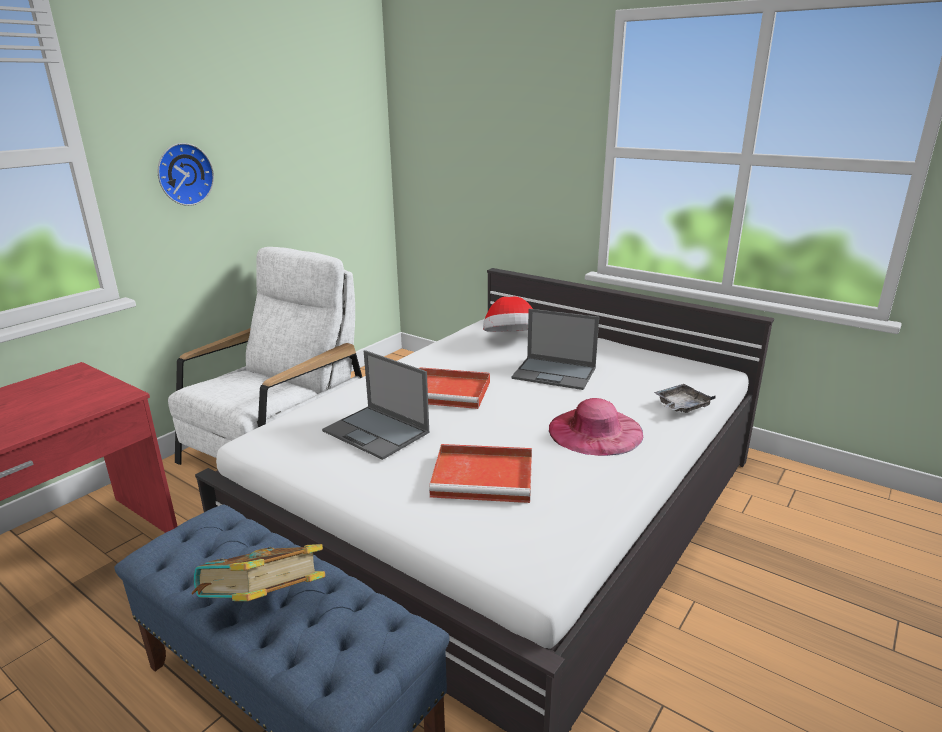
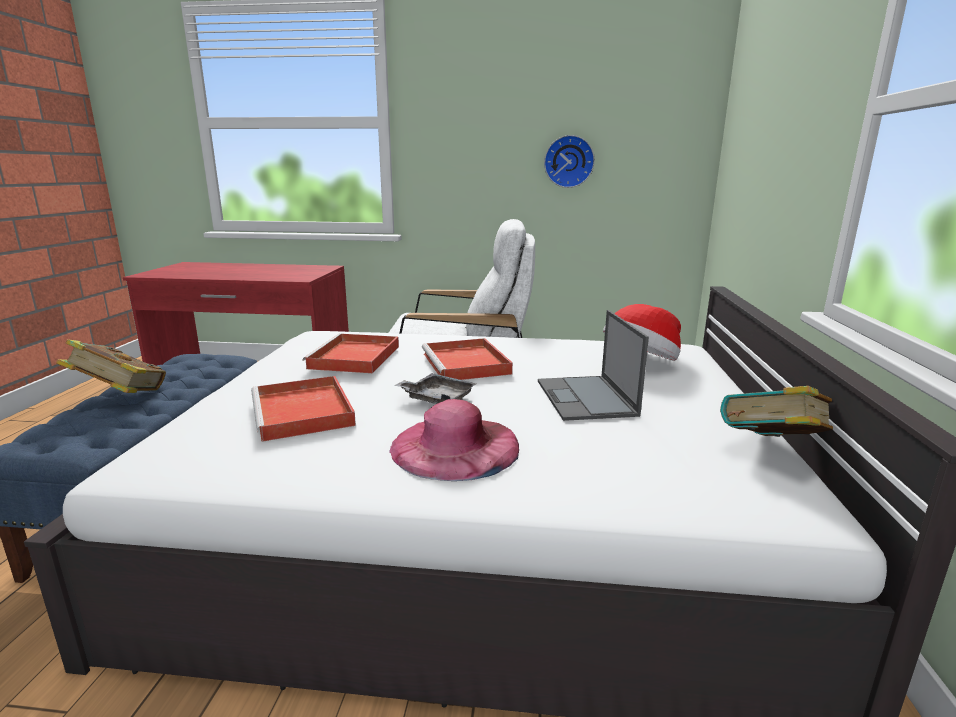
camera: 60 degrees right, 5 degrees down
wall clock [158,143,214,206] -> wall clock moved to [544,135,595,188]
laptop [322,350,429,460] -> red tray [303,333,399,373]
grey tray [654,384,716,413] -> grey tray moved to [395,373,476,404]
none -> book [720,386,833,437]

